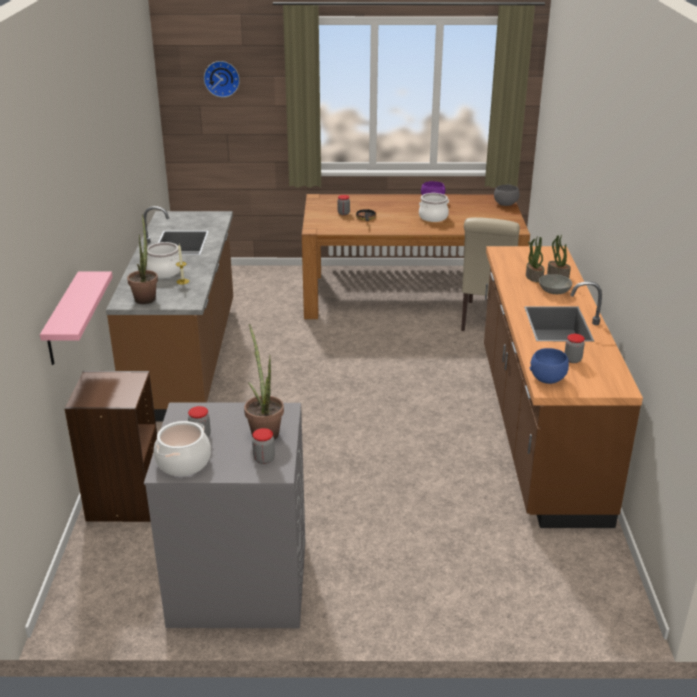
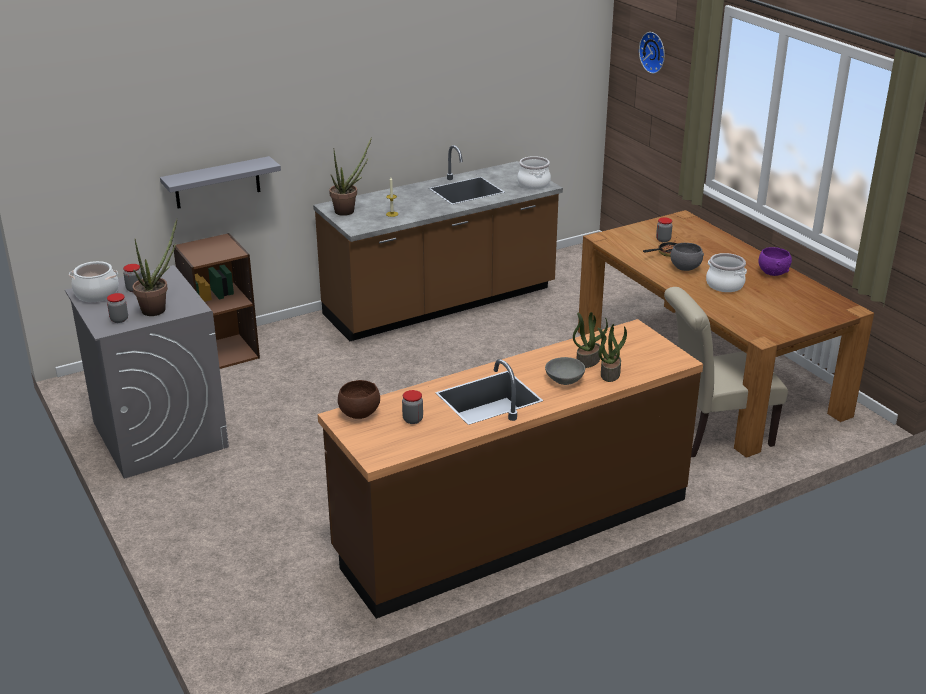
camera: 60 degrees right, 0 degrees up
pink shelf [40,271,113,365] -> grey shelf [160,156,281,209]
cooking pot [146,242,180,278] -> cooking pot moved to [517,156,551,189]
grey bowl [494,184,519,206] -> grey bowl moved to [671,243,704,271]
blue bowl [530,348,569,384] -> brown bowl [338,380,380,419]

